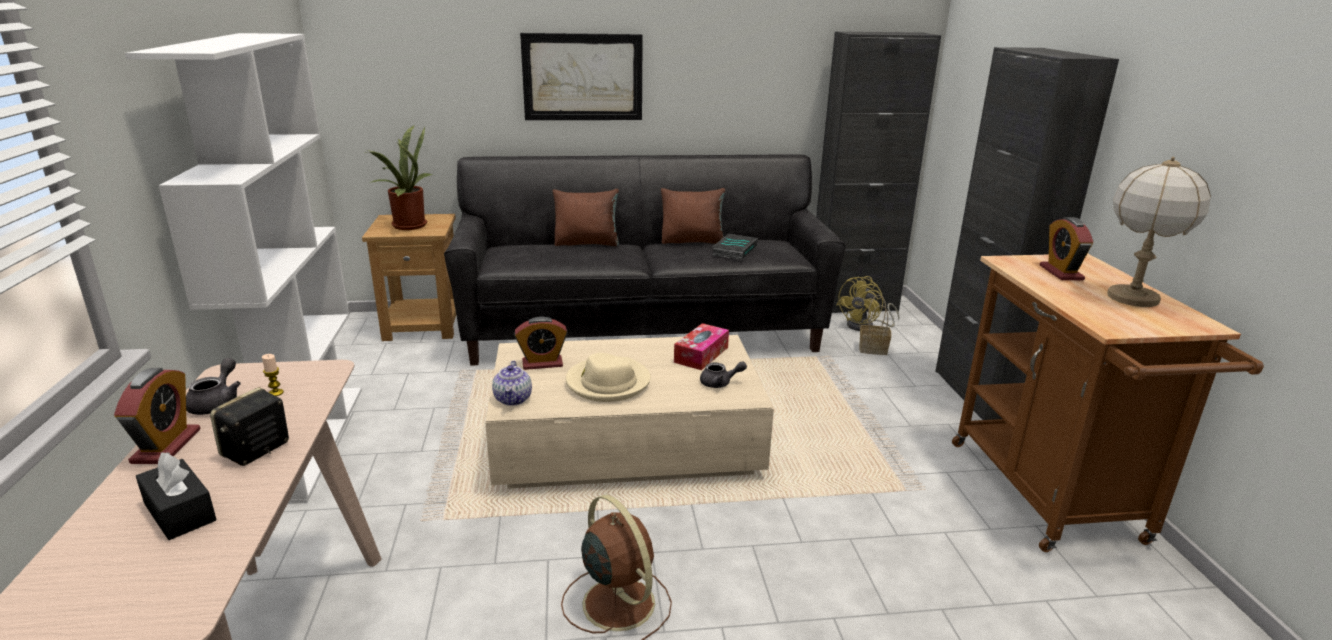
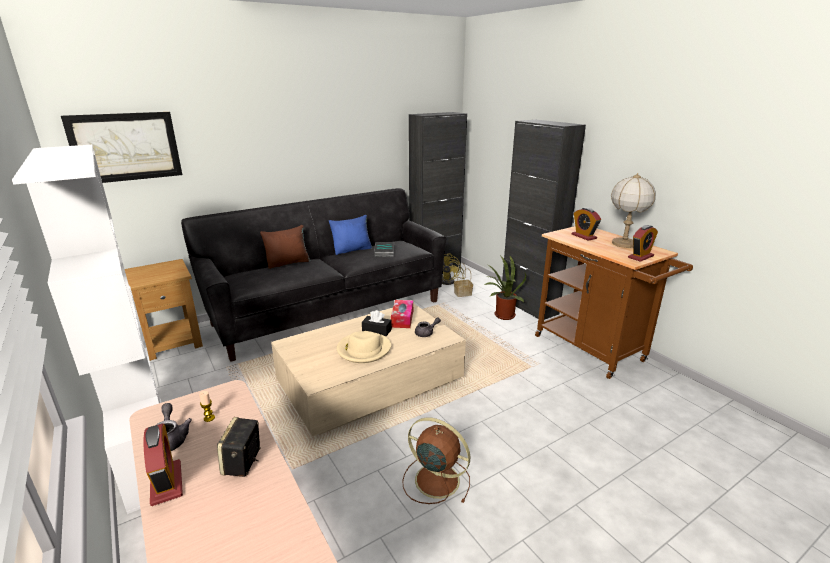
camera: 25 degrees left, 0 degrees up
black tissue box [136,452,217,540] -> black tissue box moved to [362,310,392,336]
potted plant [365,126,434,230] -> potted plant moved to [484,255,527,320]
teapot [492,361,532,406] -> none
alarm clock [514,317,567,370] -> alarm clock moved to [628,225,658,262]
picture [520,33,643,120] -> picture moved to [61,112,182,183]
brown pillow [661,188,725,244] -> blue pillow [329,215,372,255]

